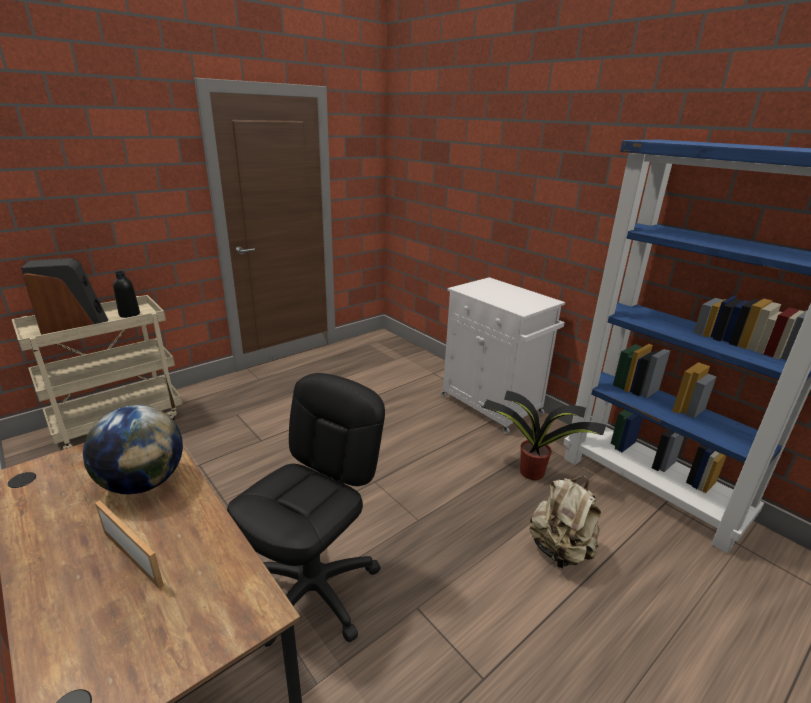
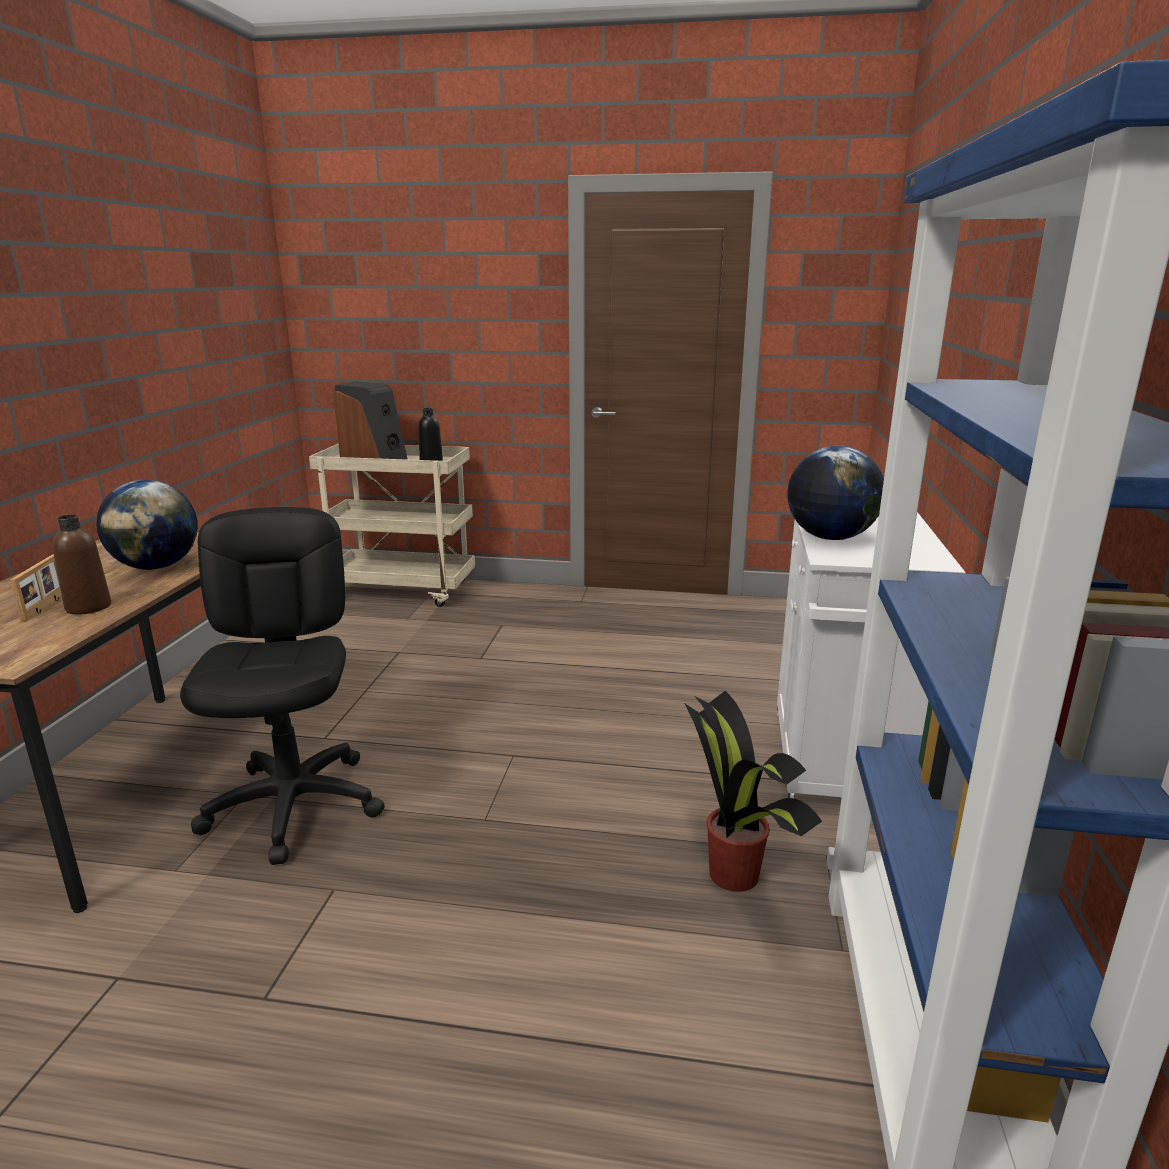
camera: 50 degrees right, 5 degrees down
black office chair [227,373,385,647] -> black office chair turned 90 degrees counterclockwise [180,507,385,865]
beige backpack [529,476,601,568] -> none
none -> brown bottle [52,515,111,615]
none -> globe [787,445,884,540]

